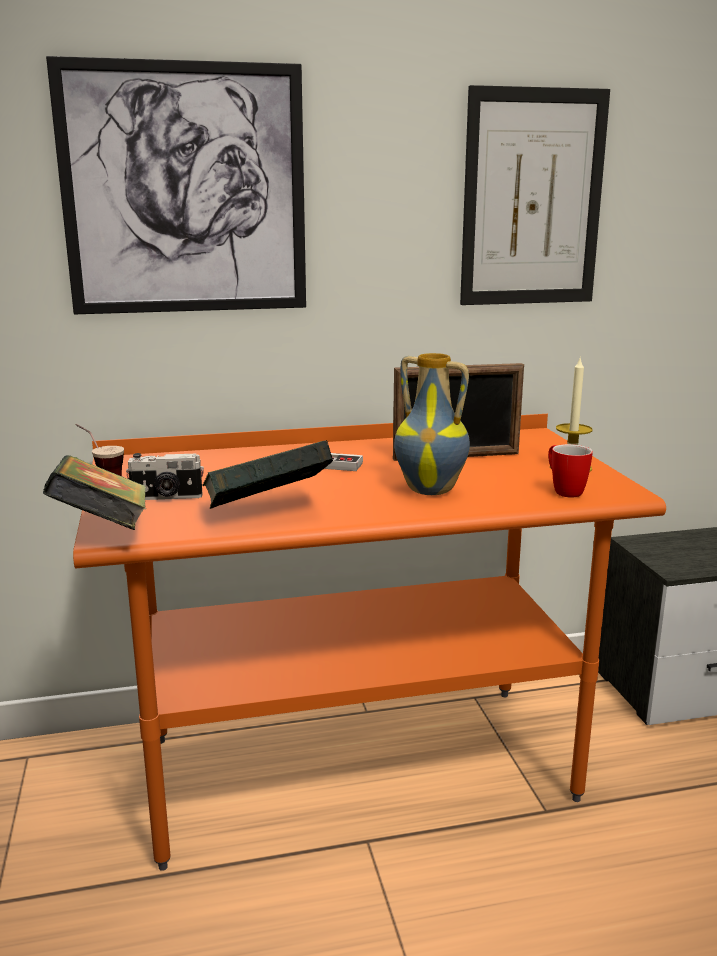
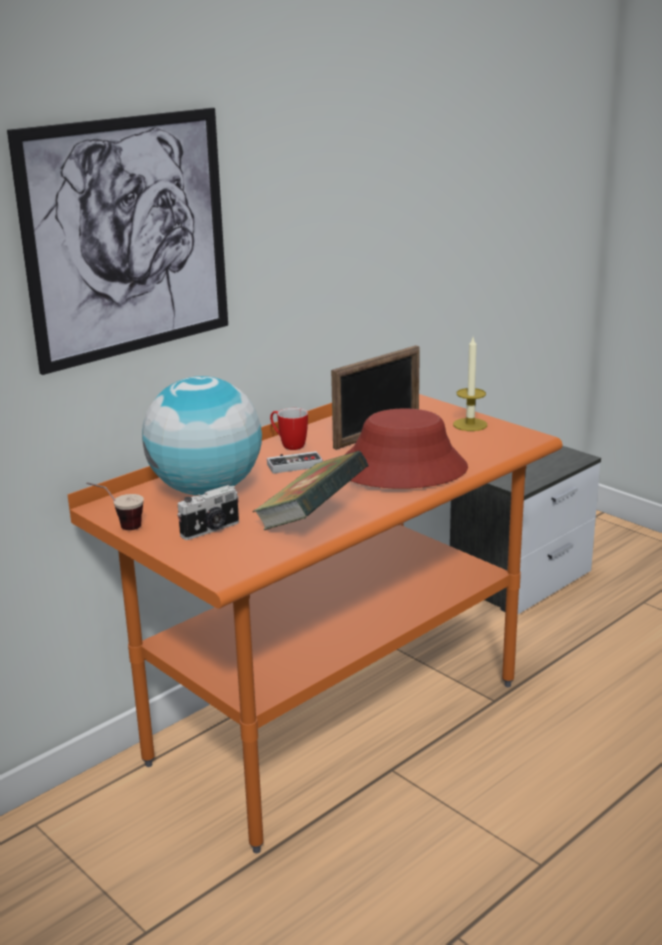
camera: 30 degrees left, 5 degrees up
book [43,455,146,530] -> none
vase [394,353,470,495] -> red hat [345,409,468,489]
picture [460,85,610,305] -> none
mug [548,444,593,497] -> mug moved to [270,408,308,450]
none -> globe [142,376,262,496]

